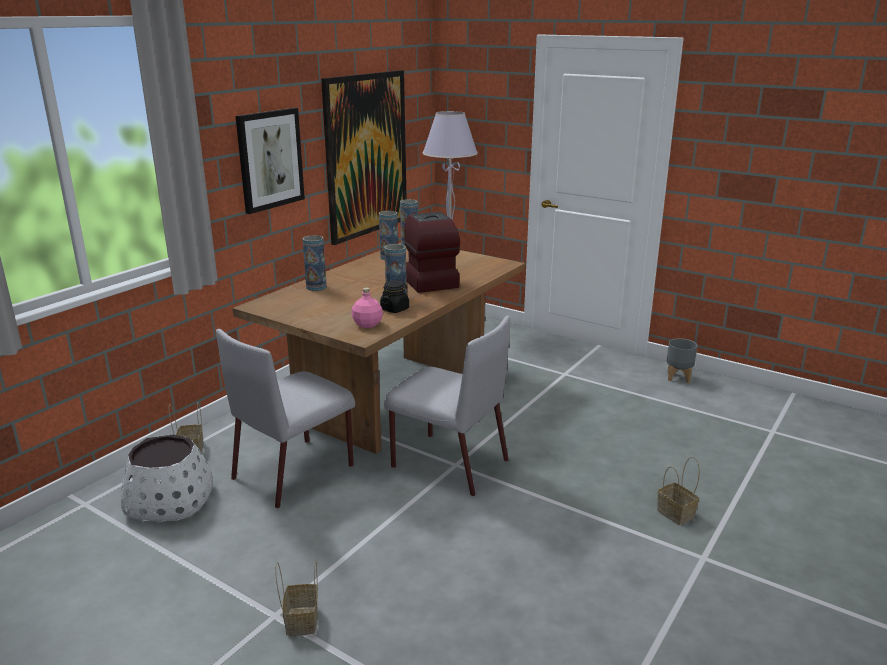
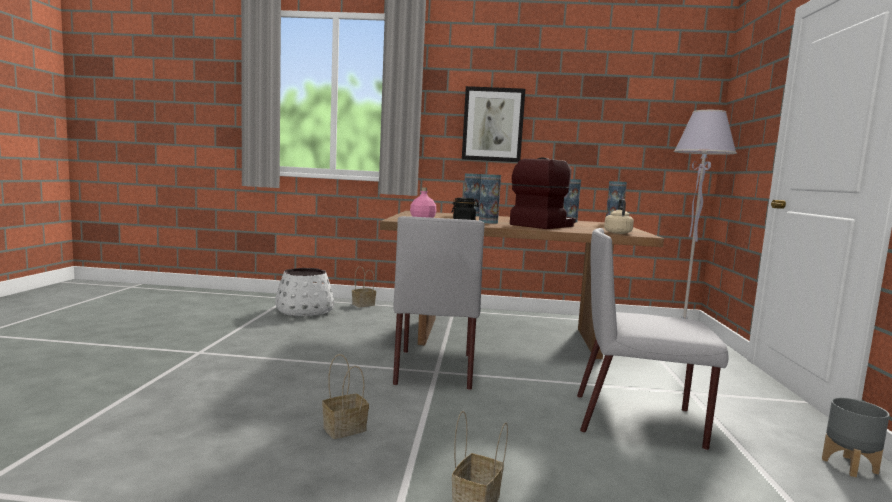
camera: 60 degrees right, 15 degrees down
grey chair [216,329,355,509] -> grey chair moved to [577,228,729,450]
basket [275,559,318,636] -> basket moved to [322,354,369,439]
picture [321,70,406,245] -> none
none -> beige kettle [604,199,634,234]

